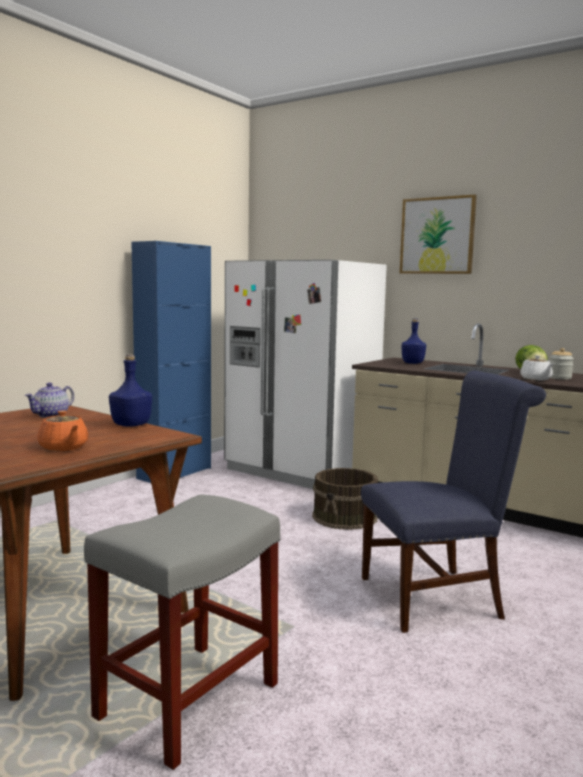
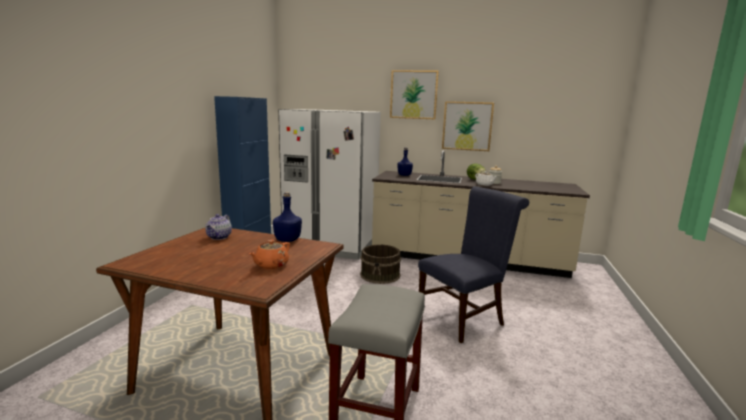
camera: 20 degrees left, 5 degrees up
orange teapot [37,410,89,451] -> orange teapot turned 90 degrees clockwise [249,240,290,269]
none -> picture [442,101,494,151]

